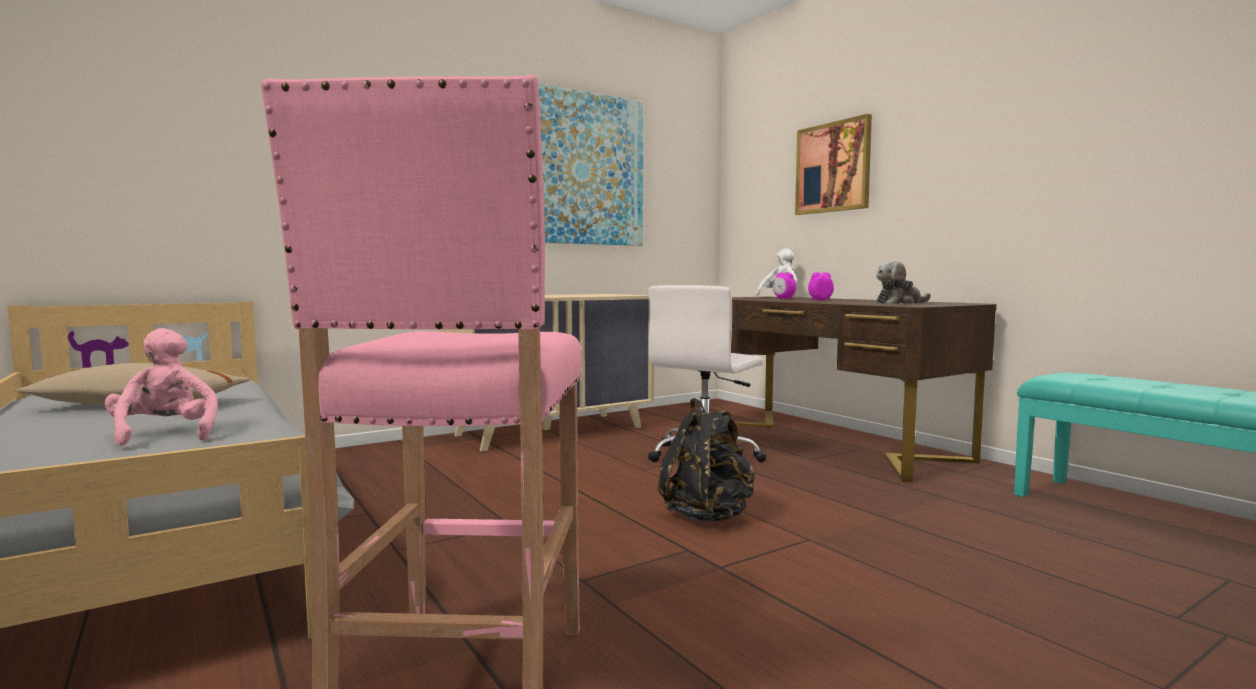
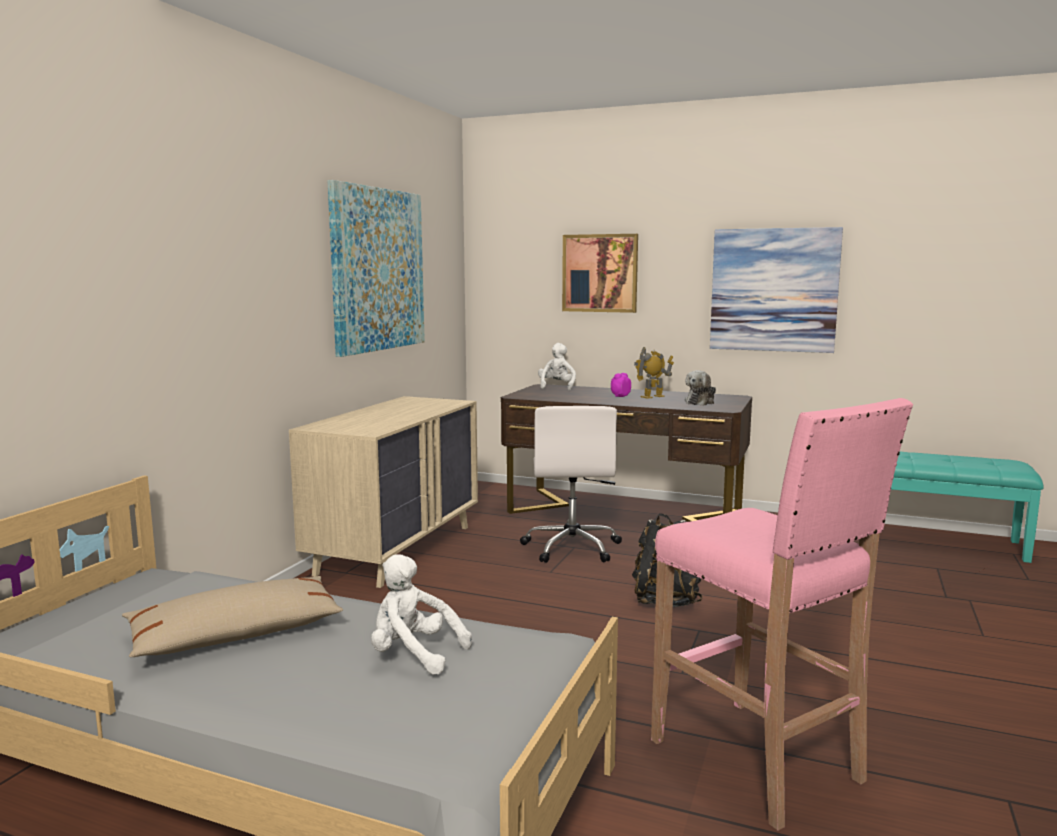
camera: 35 degrees left, 5 degrees up
pink plush toy [105,328,218,446] -> white plush toy [371,554,472,674]
alarm clock [773,272,797,299] -> none
none -> toy robot [634,347,674,399]
none -> picture [710,227,843,353]

